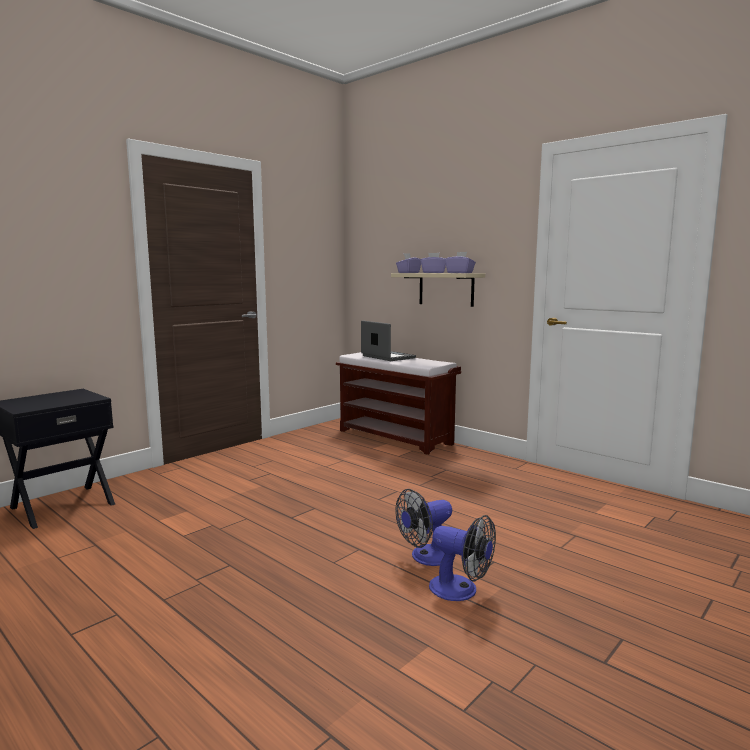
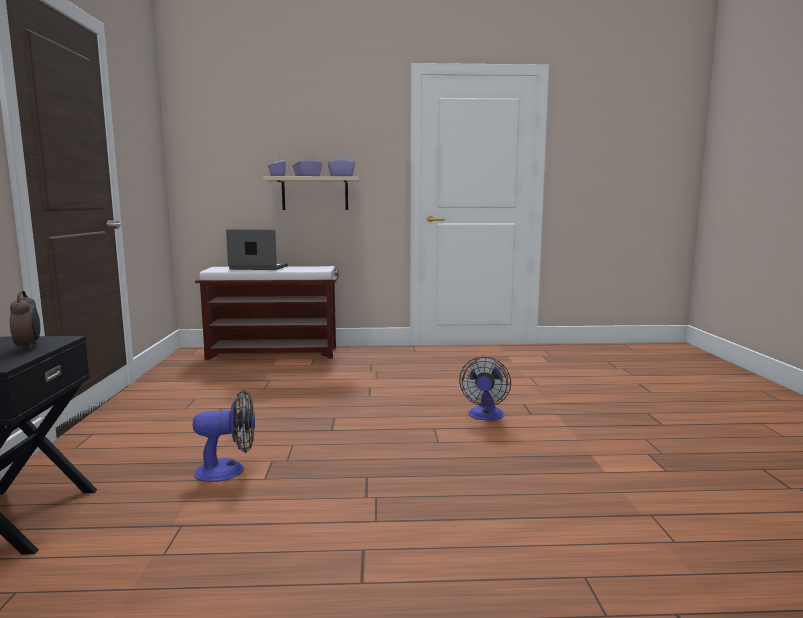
camera: 45 degrees left, 0 degrees up
fan [429,515,496,601] -> fan moved to [193,389,255,482]
none -> alarm clock [10,291,40,350]

